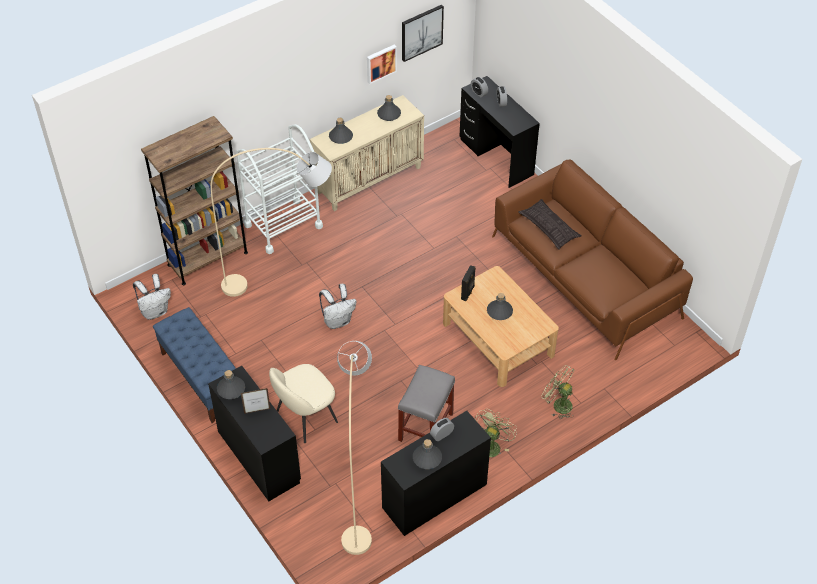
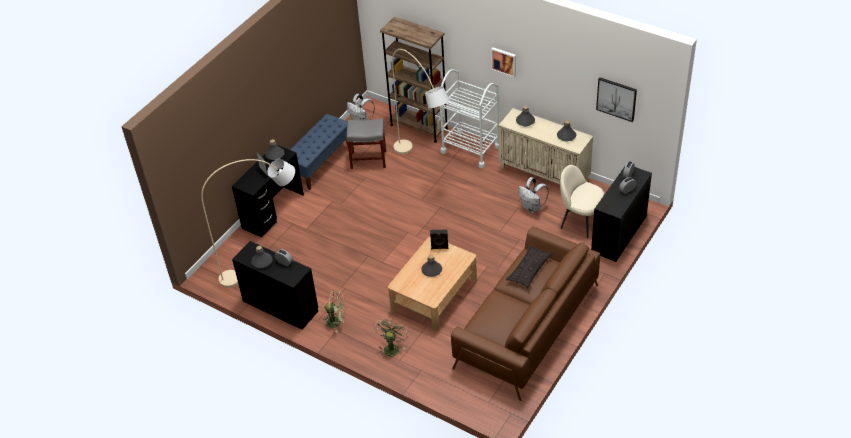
camera: 70 degrees right, 5 degrees down
beige chair [269,364,338,443] -> beige chair moved to [560,165,604,238]
white backpack [319,284,356,329] -> white backpack moved to [518,177,549,213]
picture [367,44,397,84] -> picture moved to [491,47,516,77]
grey stool [398,365,455,442] -> grey stool moved to [346,118,386,169]

